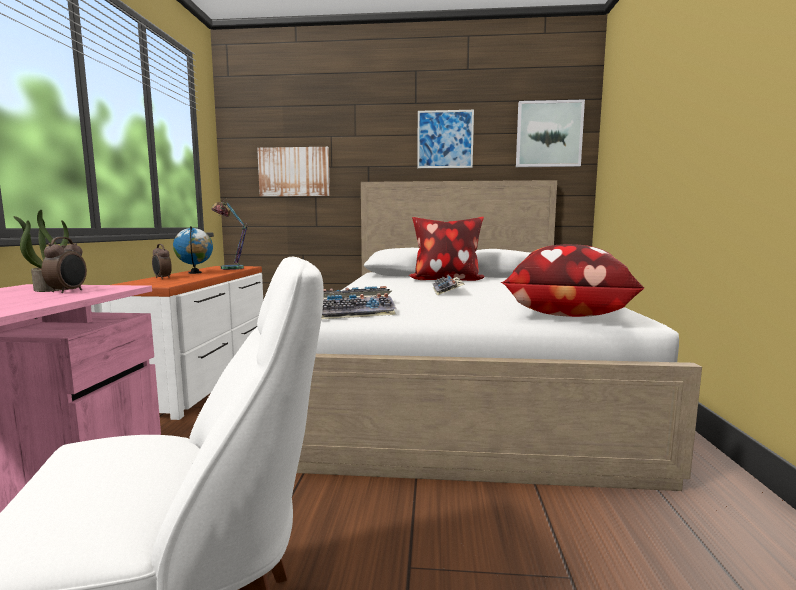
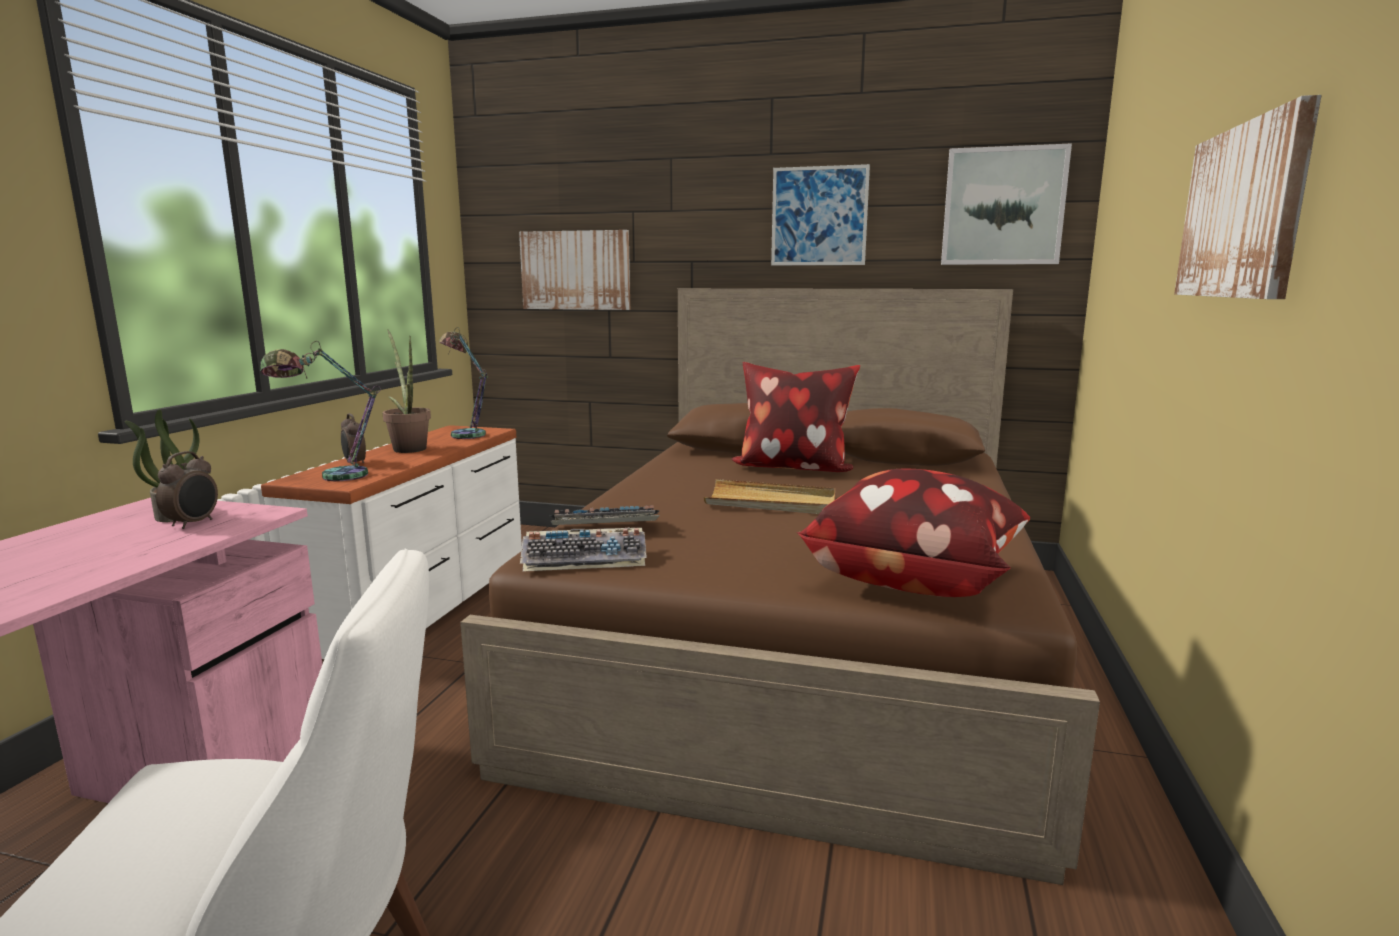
camera: 10 degrees right, 5 degrees up
globe [173,226,213,274] -> potted plant [382,329,431,453]
white bed [297,180,702,491] -> brown bed [460,288,1100,885]
keyboard [433,275,465,296] -> beige tray [704,479,835,514]
none -> table lamp [260,341,381,481]
none -> picture [1174,95,1322,299]

